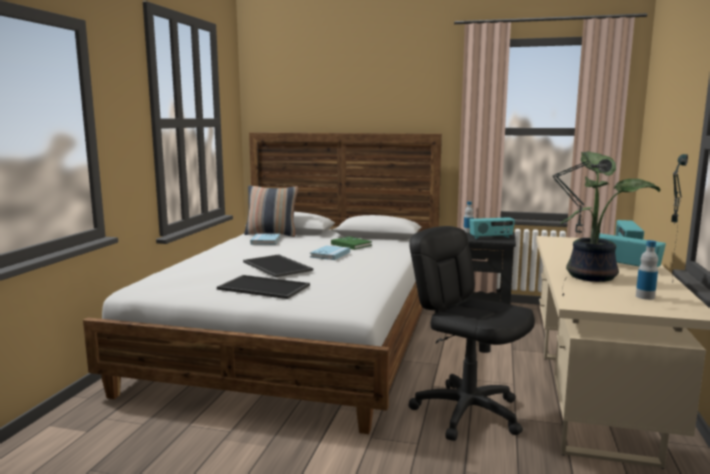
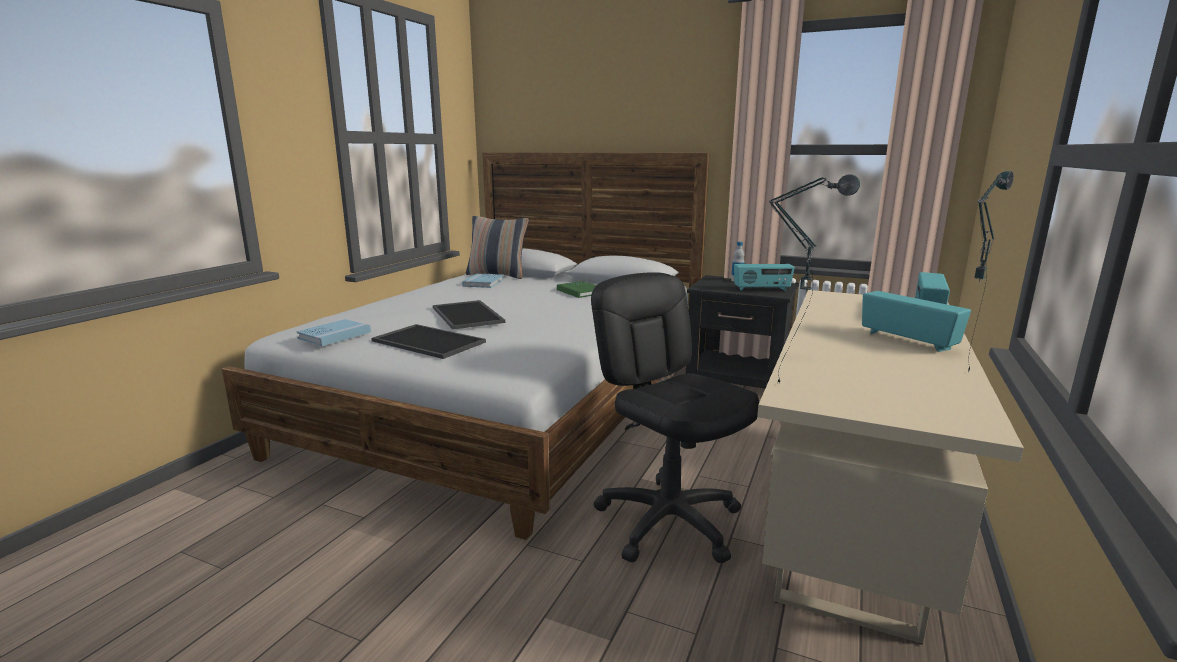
camera: 10 degrees right, 5 degrees up
blue book [310,245,350,260] -> blue book moved to [296,319,371,346]
potted plant [560,151,661,282] -> none
bottle [636,240,658,300] -> none

